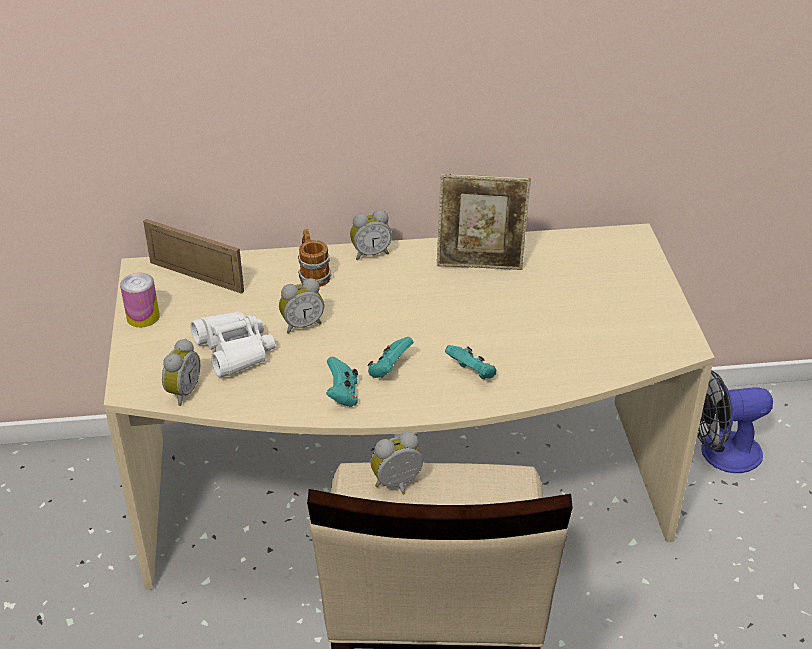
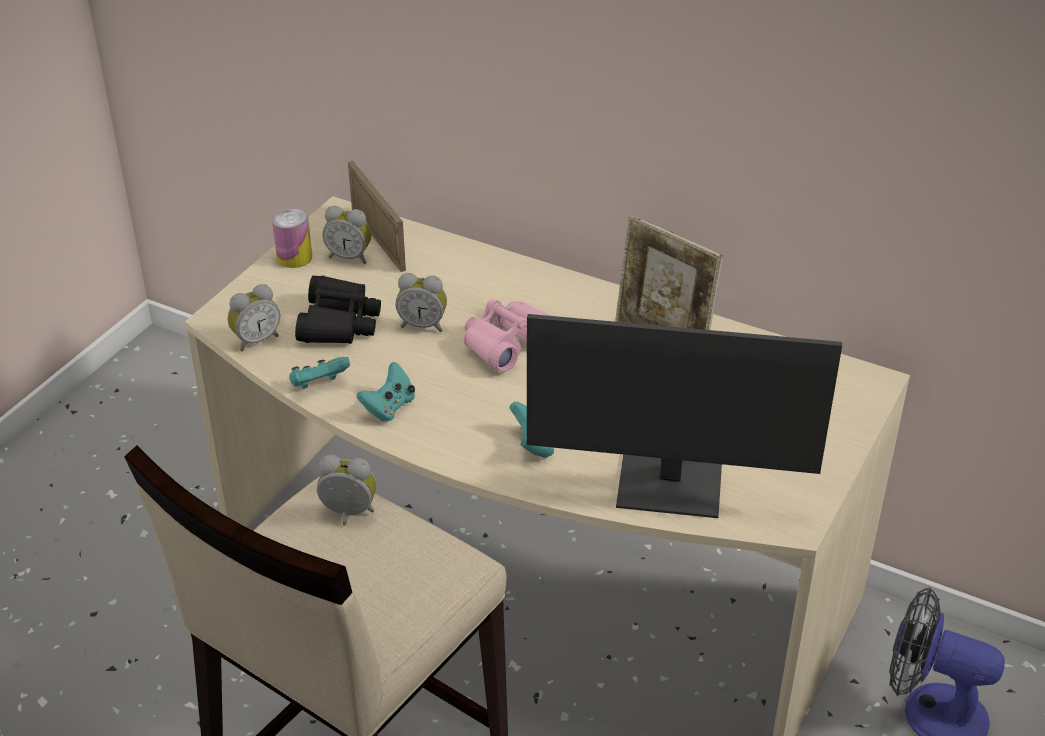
camera: 35 degrees right, 0 degrees up
white binoculars [190,312,275,377] -> black binoculars [295,276,381,344]
mug [298,229,332,287] -> none
alarm clock [350,210,392,260] -> alarm clock moved to [322,206,371,264]
turquoise game controller [368,337,414,378] -> turquoise game controller moved to [289,357,350,389]
none -> pink binoculars [464,300,554,372]
none -> monitor [527,314,842,518]

